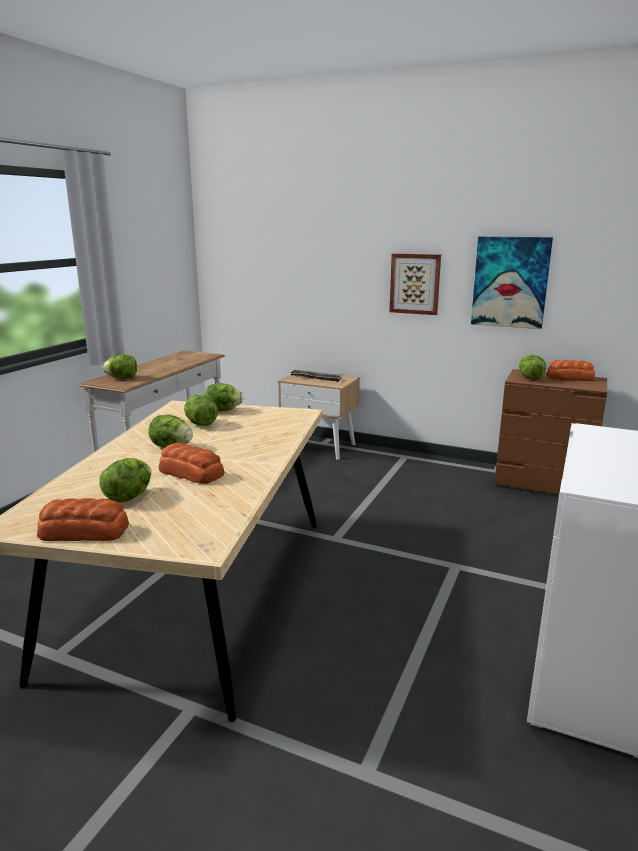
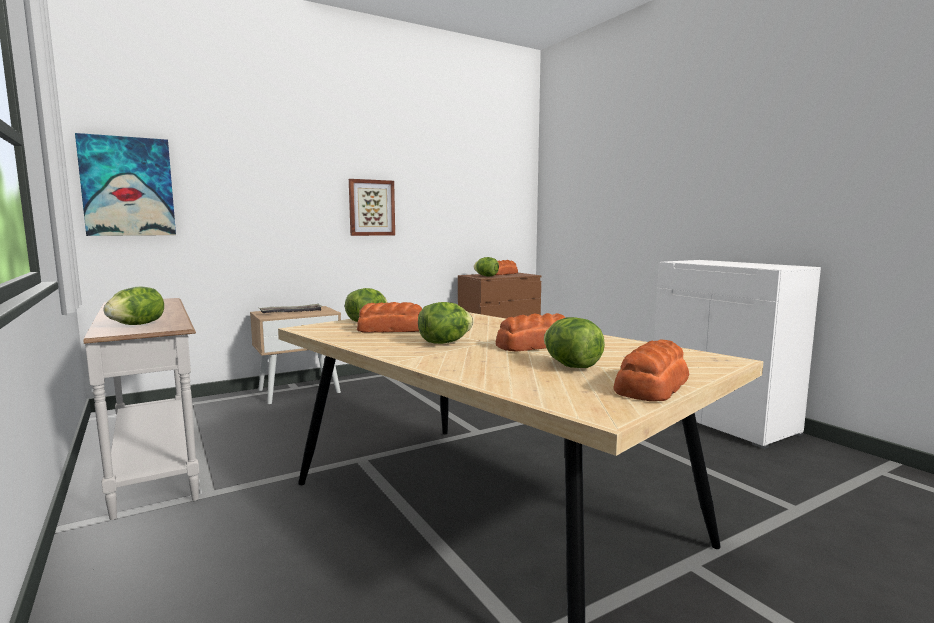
camera: 55 degrees left, 10 degrees down
lettuce [184,395,218,426] -> bread [357,302,422,332]
picture [471,236,553,329] -> picture moved to [75,133,176,236]

